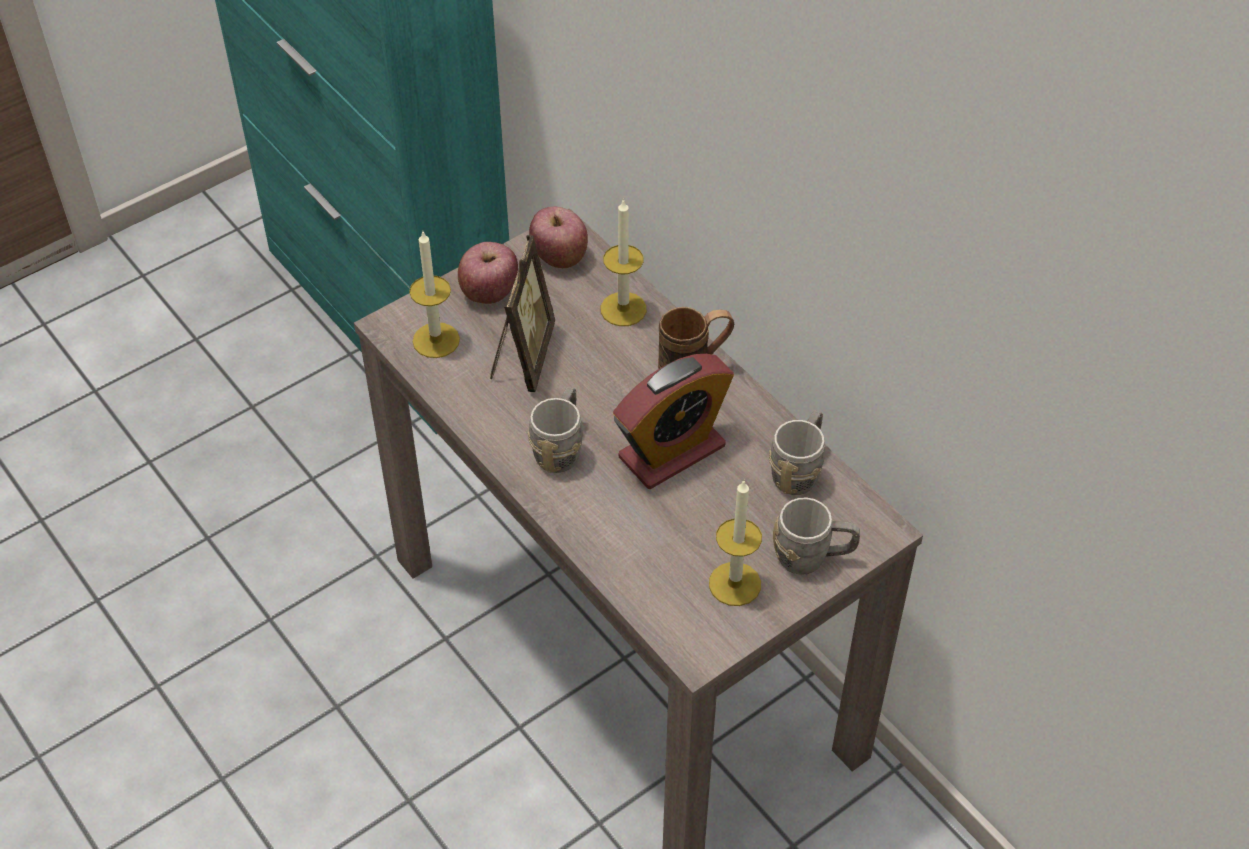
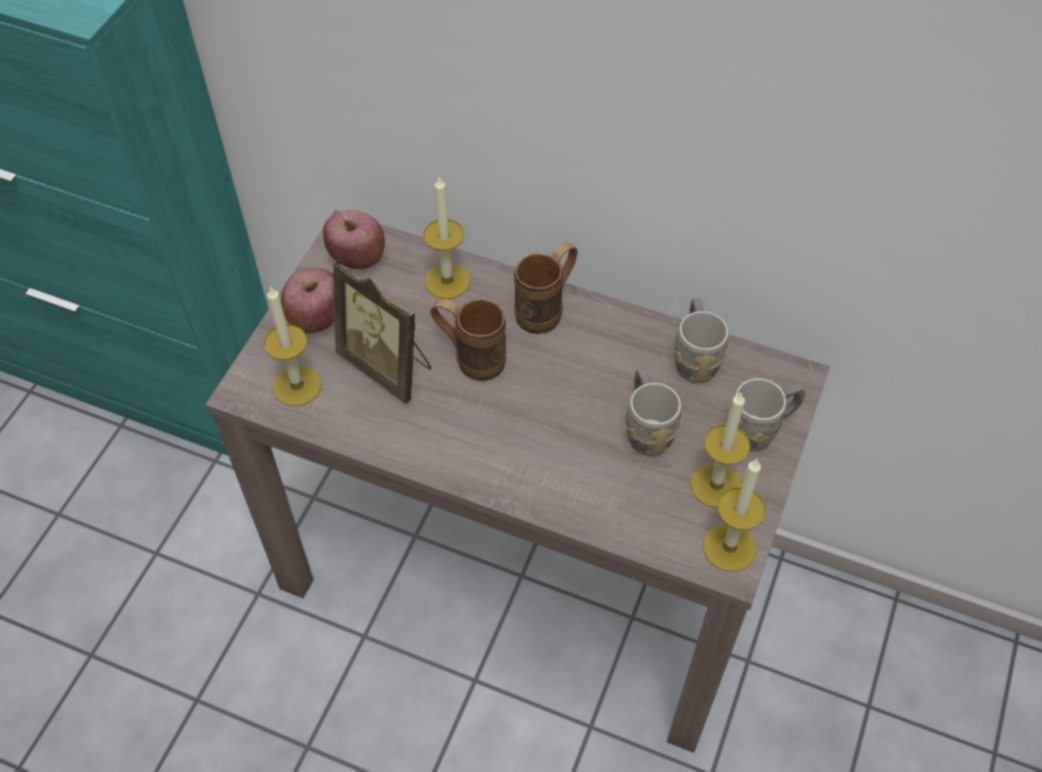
camera: 30 degrees left, 5 degrees up
picture frame [490,235,555,392] -> picture frame turned 150 degrees clockwise [333,260,431,403]
grey mug [527,387,583,473] -> grey mug moved to [626,368,683,457]
alarm clock [613,354,734,489] -> none
none -> brown mug [430,299,506,381]
none -> candle [703,458,766,572]

